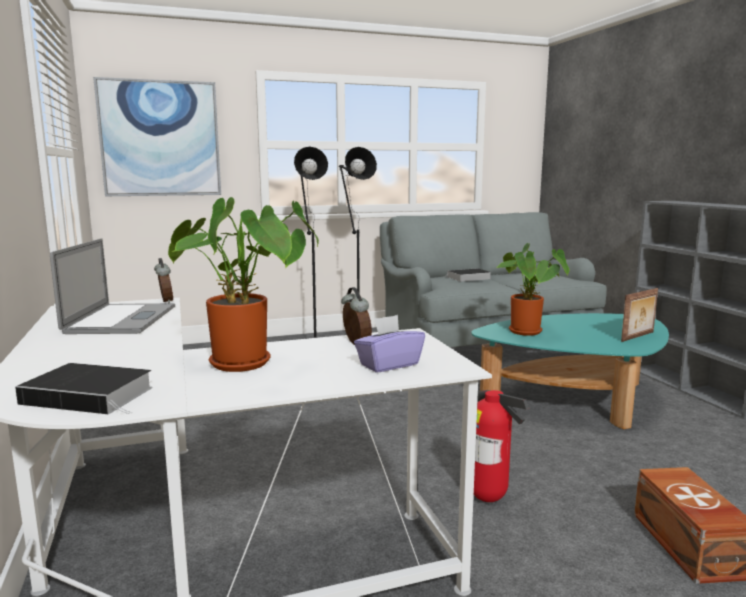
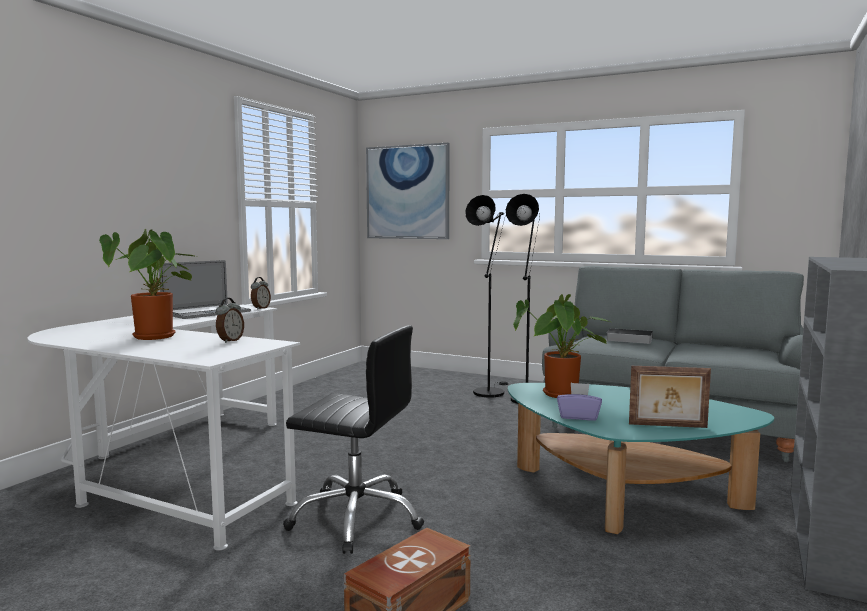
camera: 45 degrees right, 5 degrees down
book [15,363,153,414] -> none
purple tissue box [354,315,425,373] -> purple tissue box moved to [557,383,602,421]
fire extinguisher [474,390,529,502] -> black office chair [283,325,424,554]

